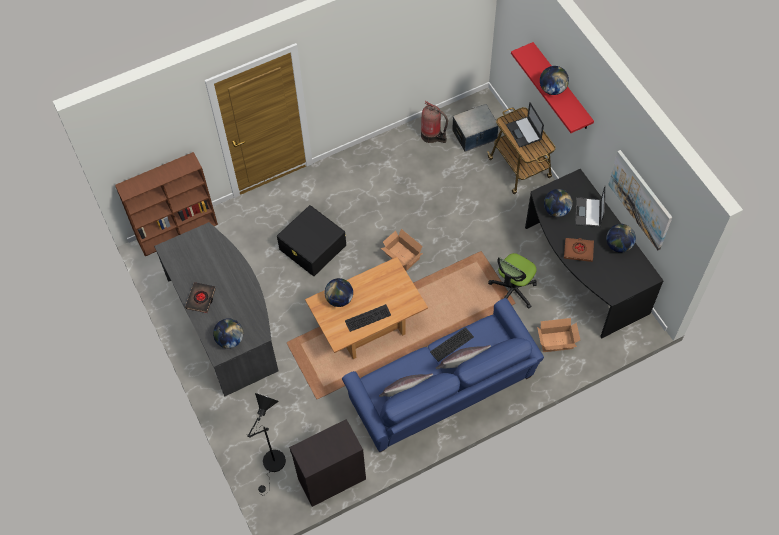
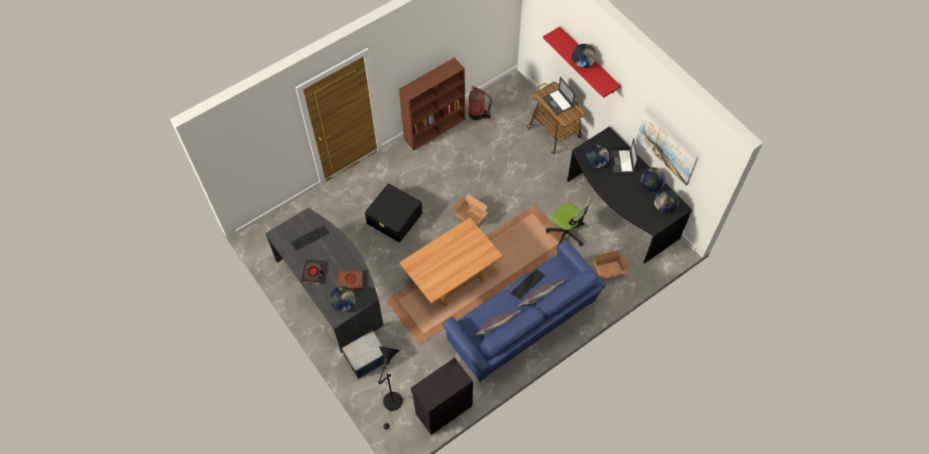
camera: 10 degrees left, 0 degrees up
brown bookcase [115,152,218,256] -> brown bookcase moved to [399,57,465,151]
globe [325,278,353,307] -> globe moved to [654,190,679,214]
keyboard [345,304,391,332] -> keyboard moved to [291,225,329,251]
storage box [452,104,498,152] -> storage box moved to [342,331,384,379]
office chair [488,253,537,309] -> office chair turned 75 degrees counterclockwise [546,202,590,249]
brown book [564,238,594,262] -> brown book moved to [337,270,363,290]

